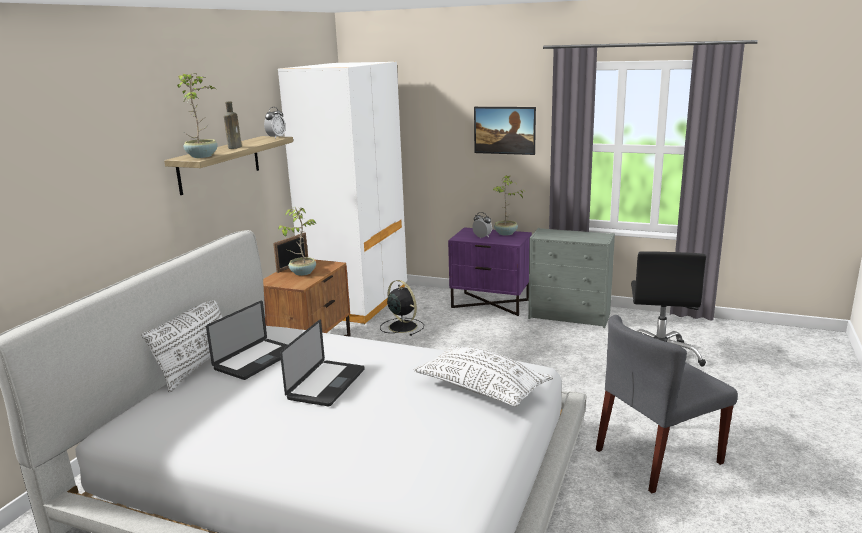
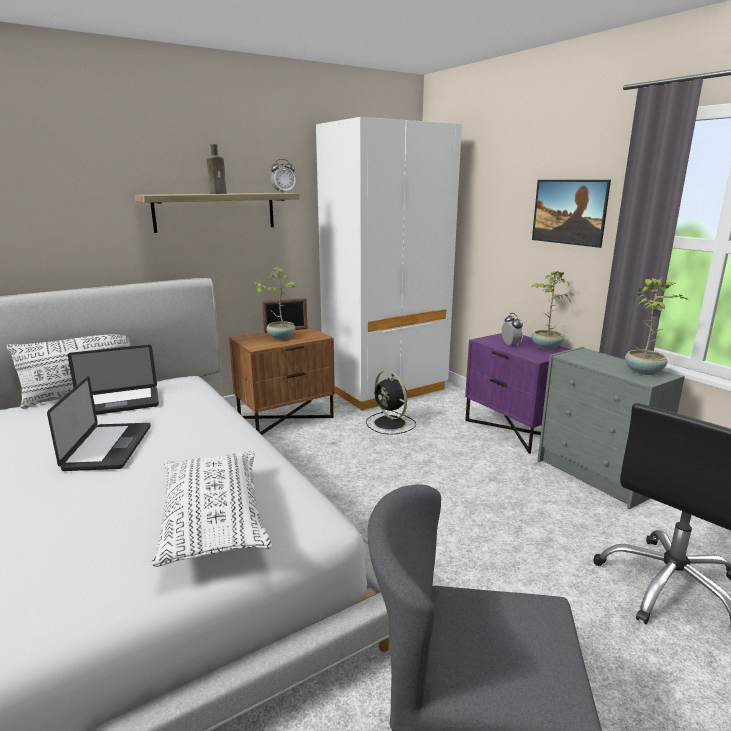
camera: 35 degrees right, 0 degrees up
potted plant [177,73,218,158] -> potted plant moved to [625,277,688,375]
laptop [280,319,365,406] -> laptop turned 60 degrees counterclockwise [47,376,151,471]
black fan [380,280,424,336] -> black fan turned 150 degrees clockwise [366,370,416,435]

